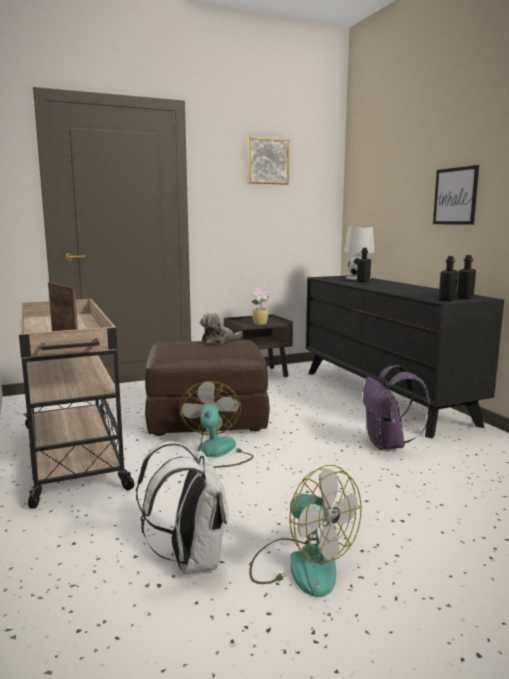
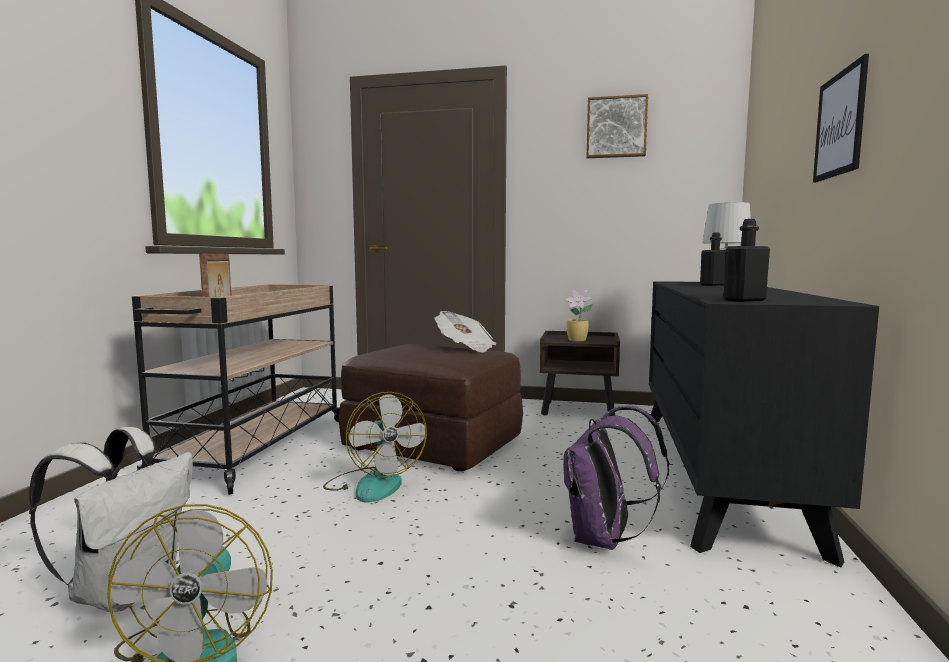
camera: 35 degrees right, 5 degrees down
fan [179,381,253,468] -> fan turned 120 degrees clockwise [323,392,427,502]
plush toy [200,311,242,344] -> newspaper [434,311,496,352]
black bottle [456,255,476,299] -> none

